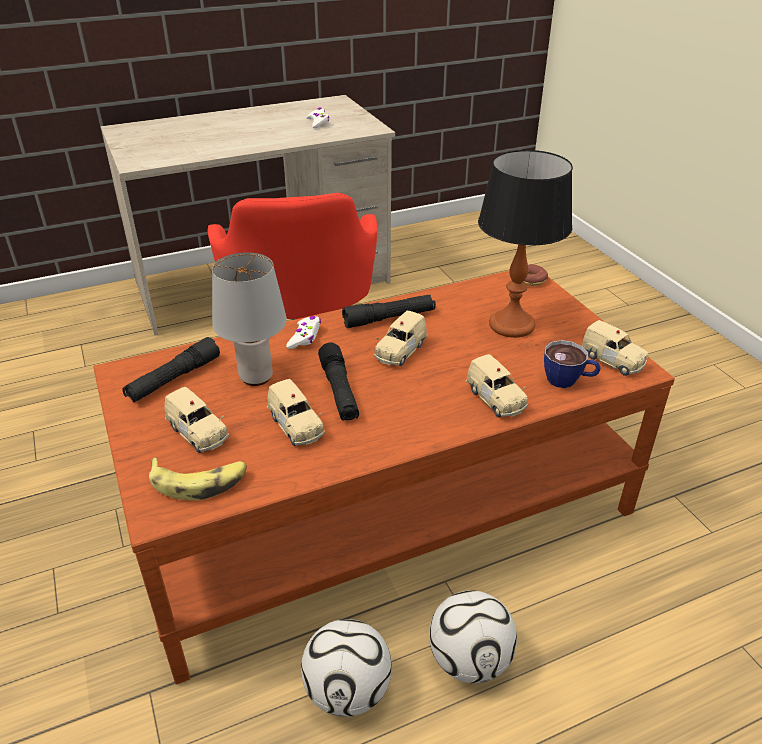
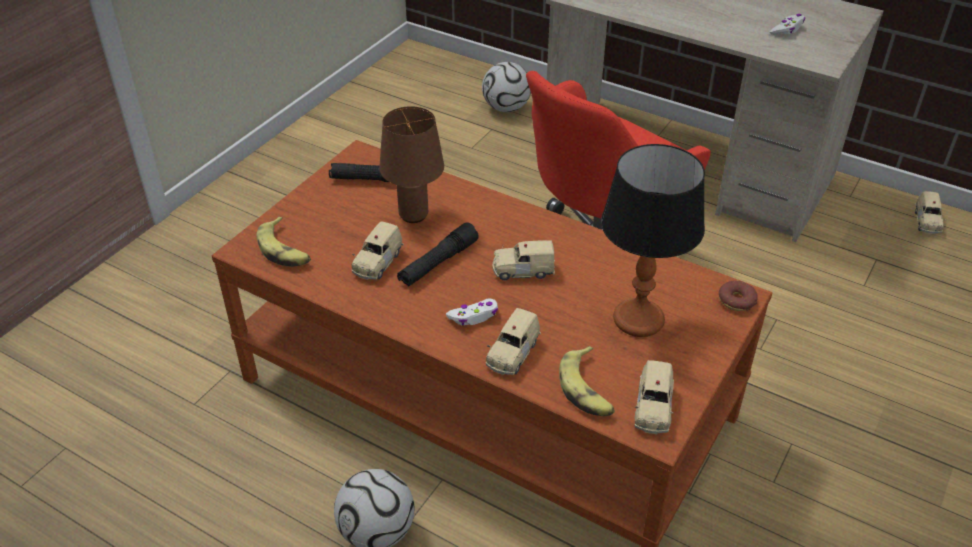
camera: 55 degrees right, 5 degrees up
beige toy car [164,387,229,453] -> beige toy car moved to [915,191,947,234]
grey table lamp [212,252,287,386] -> brown table lamp [379,106,444,223]
white game controller [286,316,321,349] -> white game controller moved to [446,299,498,325]
football [301,619,392,717] -> football moved to [482,62,531,112]
black flashlight [342,295,436,328] -> none
cup [544,340,601,388] -> banana [559,346,615,416]

